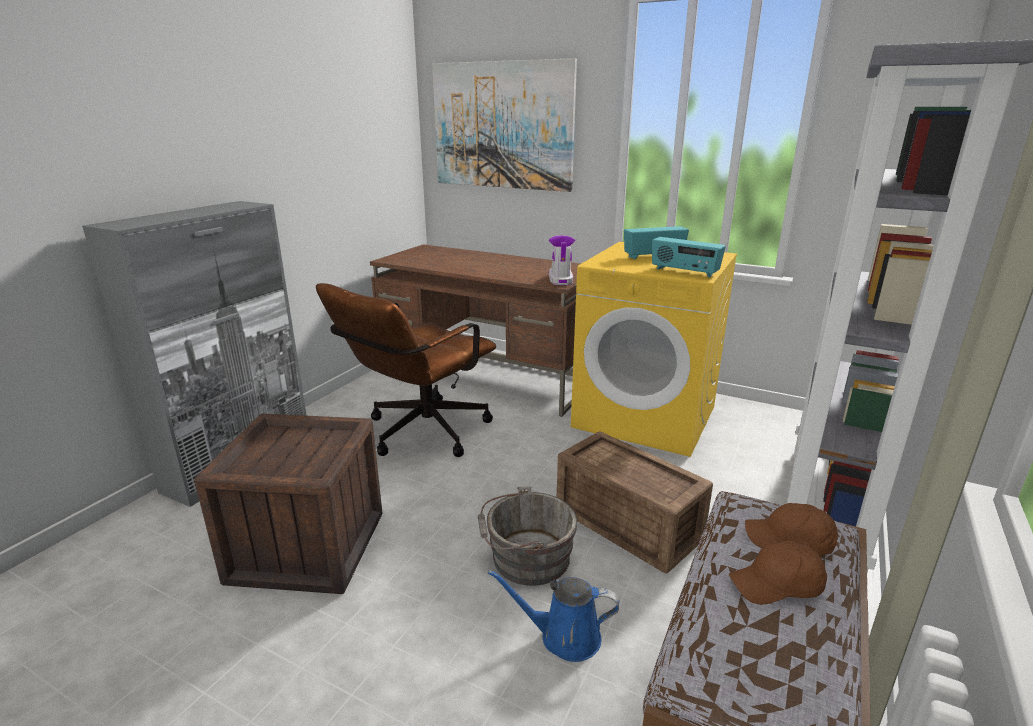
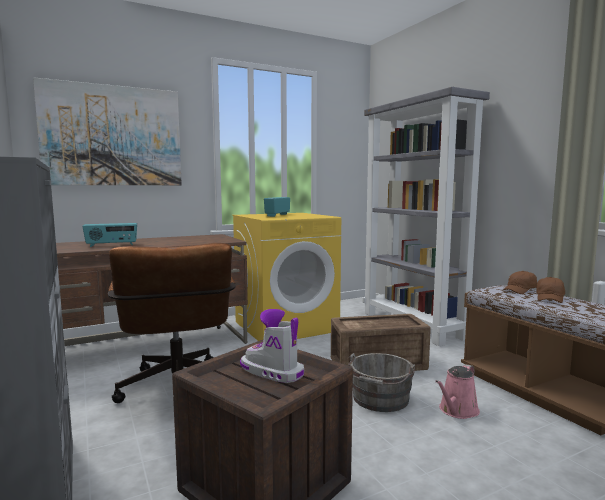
camera: 55 degrees left, 15 degrees down
blue watering can [488,570,619,662] -> pink watering can [435,364,480,419]
boot [548,235,575,285] -> boot moved to [240,309,304,383]
radio [652,237,726,278] -> radio moved to [82,223,137,247]

